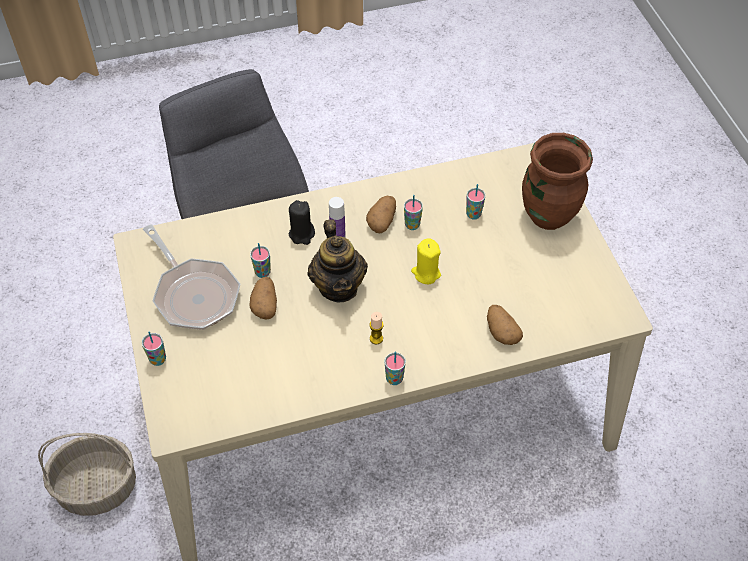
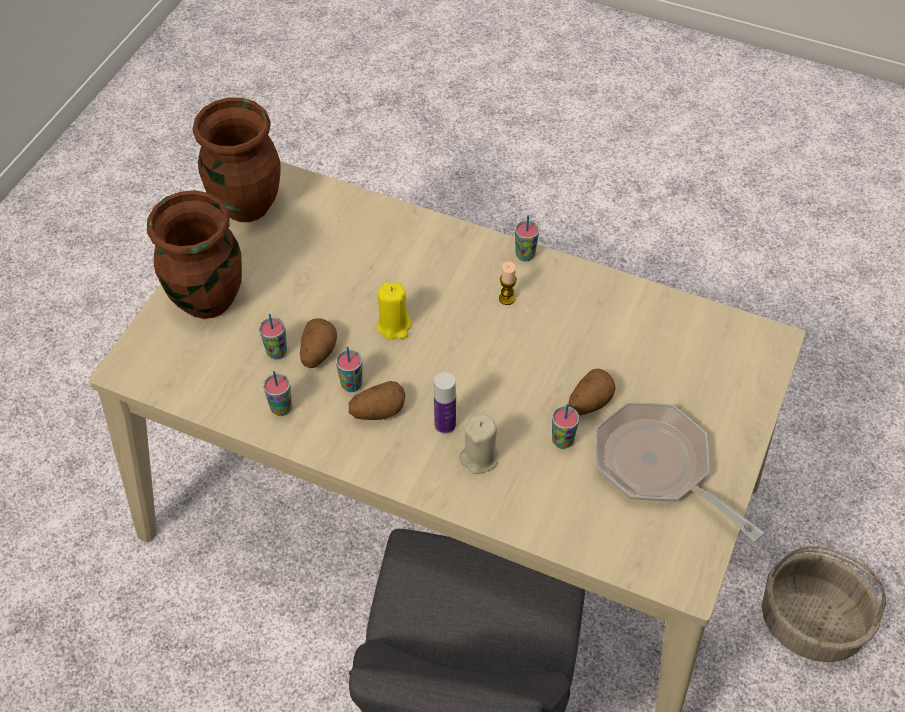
camera: 140 degrees left, 0 degrees up
cup [142,332,166,366] -> cup moved to [263,371,292,416]
frying pan [143,224,240,330] -> frying pan turned 45 degrees counterclockwise [595,402,764,542]
black candle [289,200,315,245] -> beige candle [459,413,499,474]
teapot [307,219,368,303] -> none
potato [487,305,523,345] -> potato moved to [300,318,337,368]
none -> brown vase [192,97,281,222]

